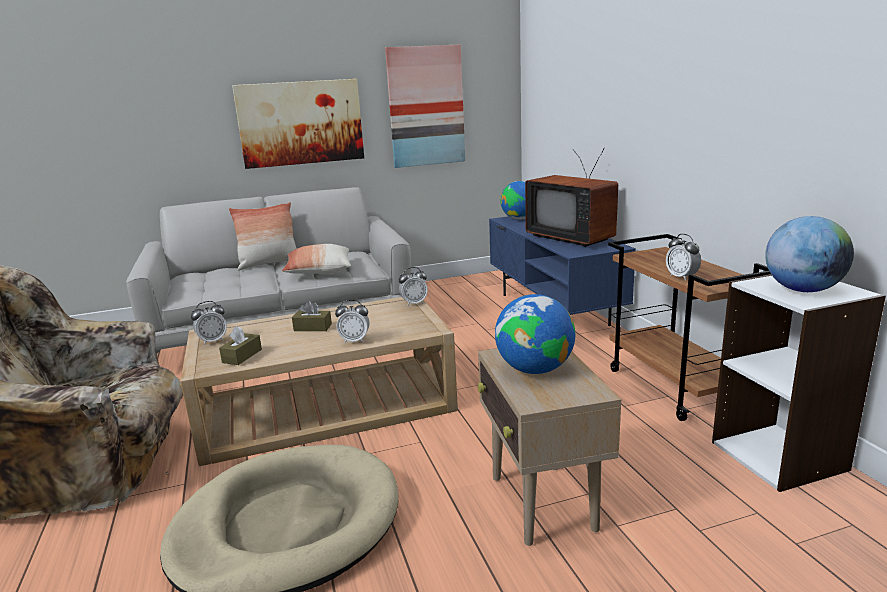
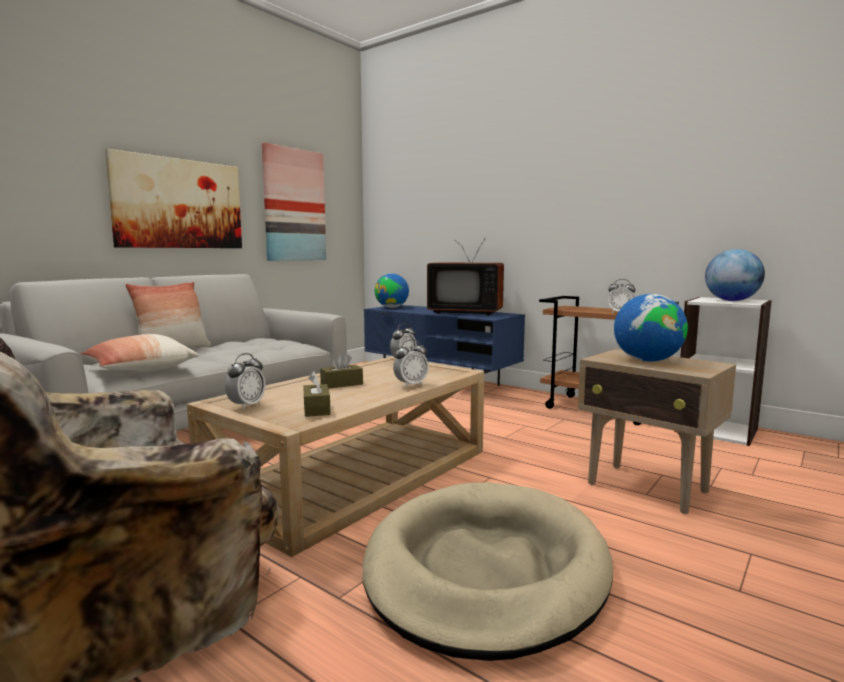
camera: 35 degrees left, 10 degrees down
pillow [282,244,351,274] -> pillow moved to [81,334,199,371]

